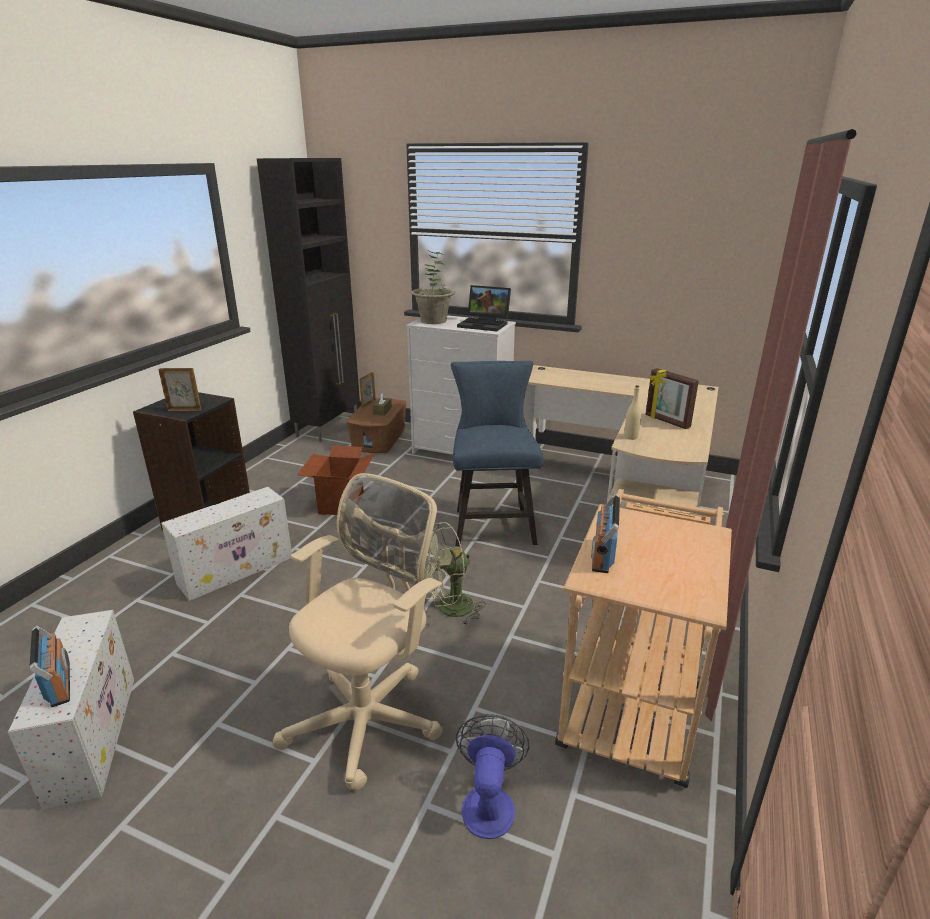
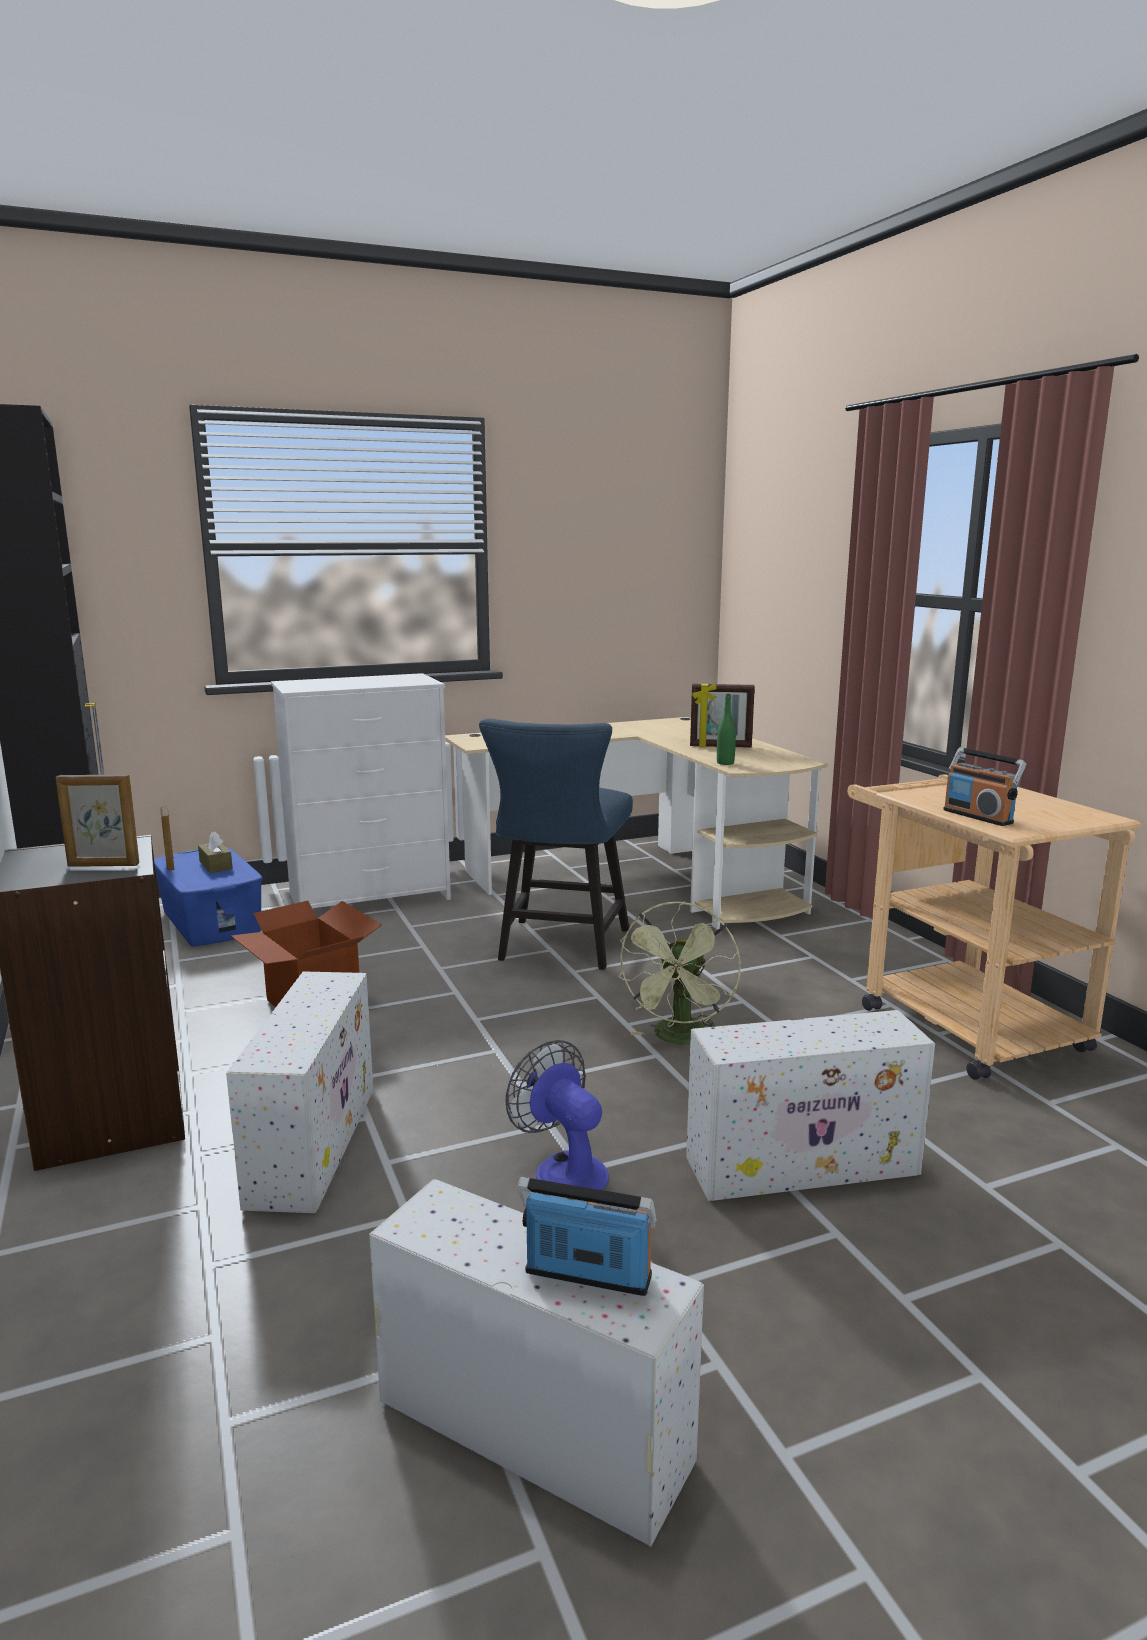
camera: 45 degrees left, 10 degrees down
picture frame [158,368,201,411] -> picture frame turned 135 degrees counterclockwise [56,774,139,867]
beige office chair [272,473,442,791] -> white storage box [686,1010,935,1201]
brown storage box [346,398,407,453] -> blue storage box [154,847,263,946]
potted plant [411,251,455,324] -> none
blue chair [451,361,543,547] -> blue chair turned 120 degrees counterclockwise [479,718,633,970]
fan [456,714,529,839] -> fan moved to [506,1040,609,1190]
laptop [457,285,511,331] -> none
beige bottle [624,385,641,440] -> green bottle [717,694,736,765]

